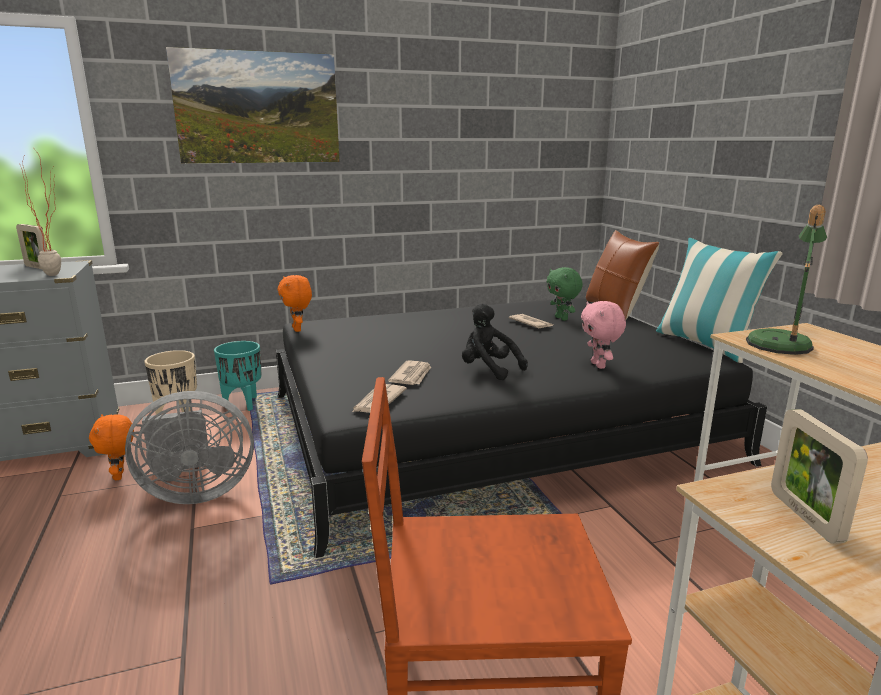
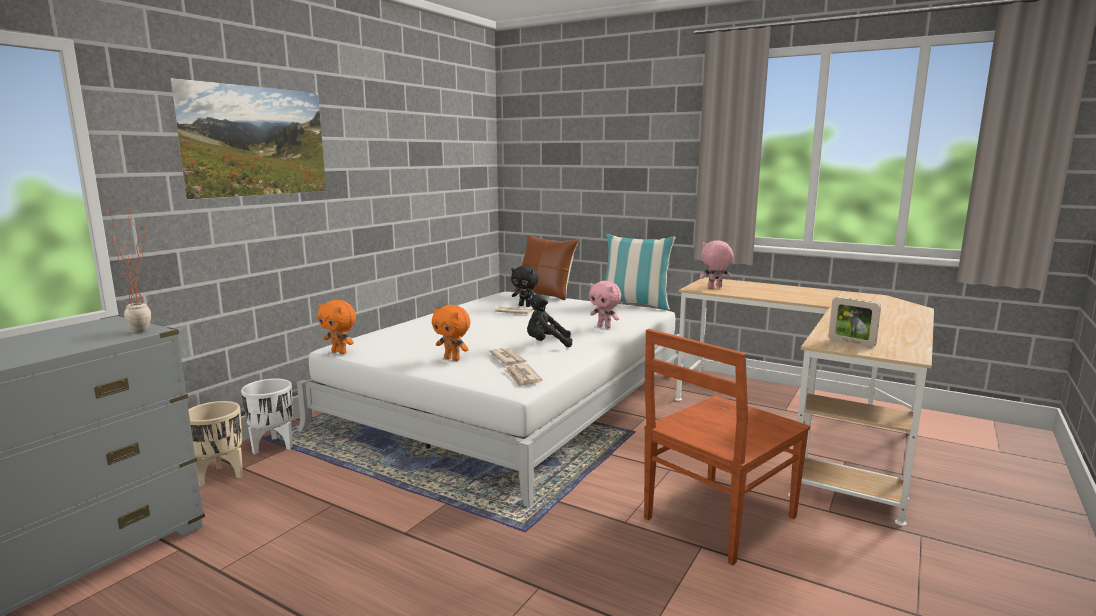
camera: 40 degrees left, 5 degrees down
picture frame [16,224,47,269] -> none
orange plush toy [89,414,134,480] -> orange plush toy moved to [432,305,470,361]
grey fan [125,391,254,504] -> none
turquoise planter [214,341,261,411] -> white planter [241,379,293,454]
black bed [276,298,767,558] -> white bed [297,292,679,507]
green plush toy [547,267,583,321] -> black plush toy [511,265,539,307]
table lamp [746,205,827,355] -> pink plush toy [699,240,734,288]

